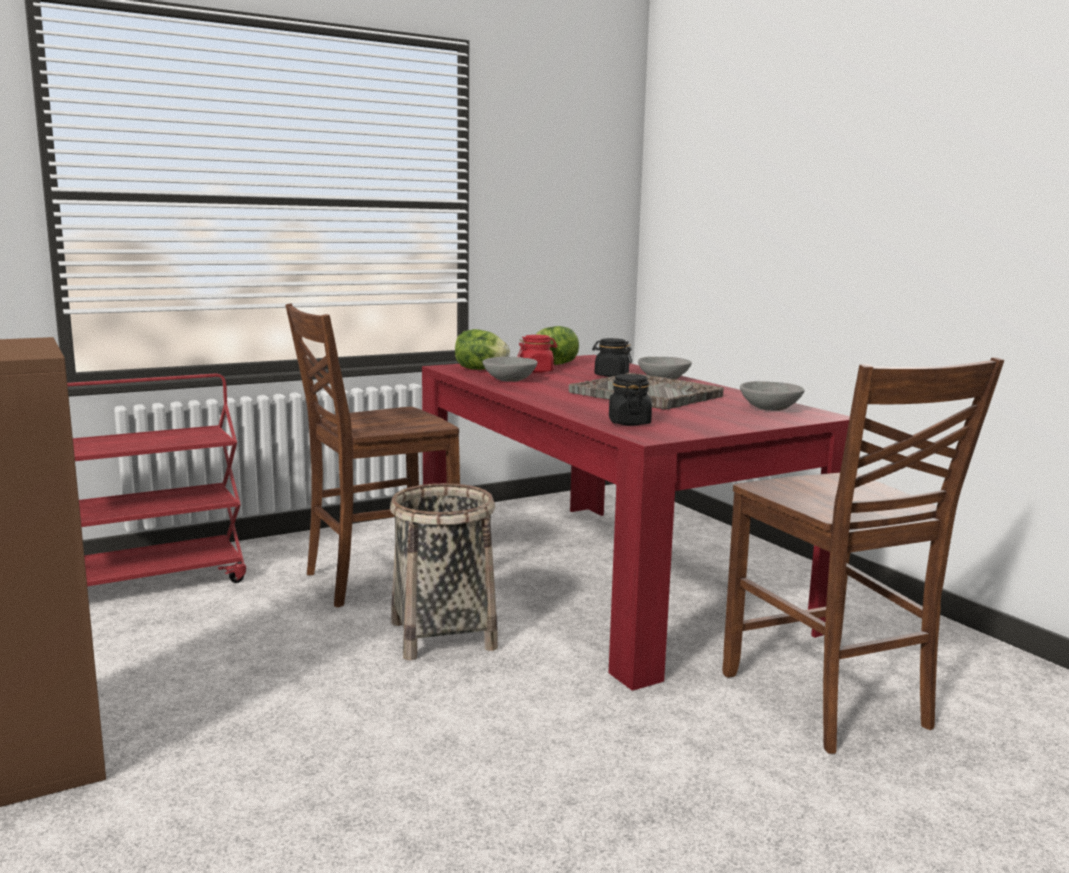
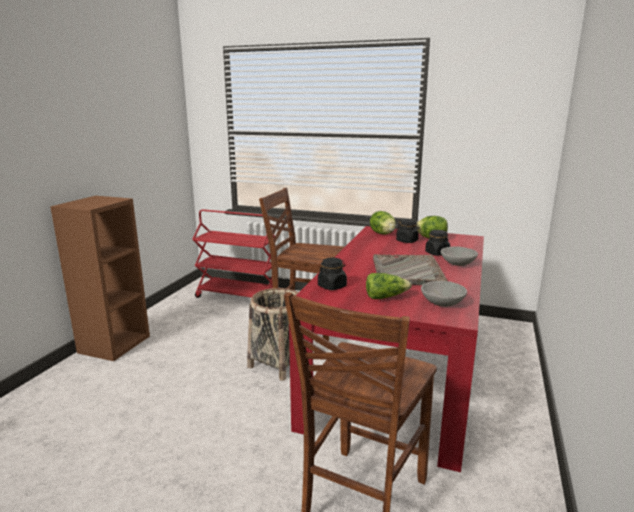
camera: 50 degrees right, 5 degrees up
grey bowl [482,357,538,382] -> none
red jar [518,335,557,373] -> black jar [396,219,420,243]
none -> lettuce [366,273,412,299]

